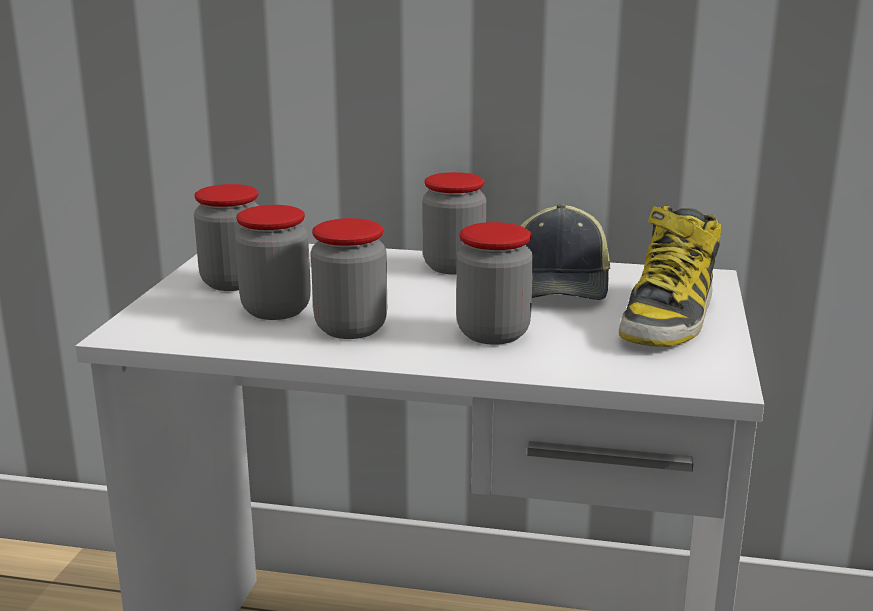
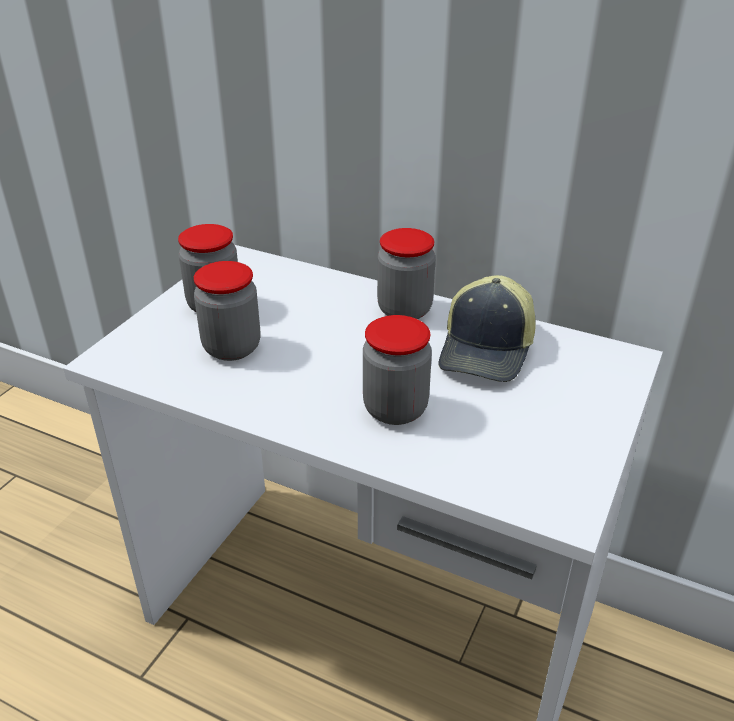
camera: 15 degrees right, 15 degrees up
jar [311,218,387,339] -> none
boot [619,206,722,347] -> none

